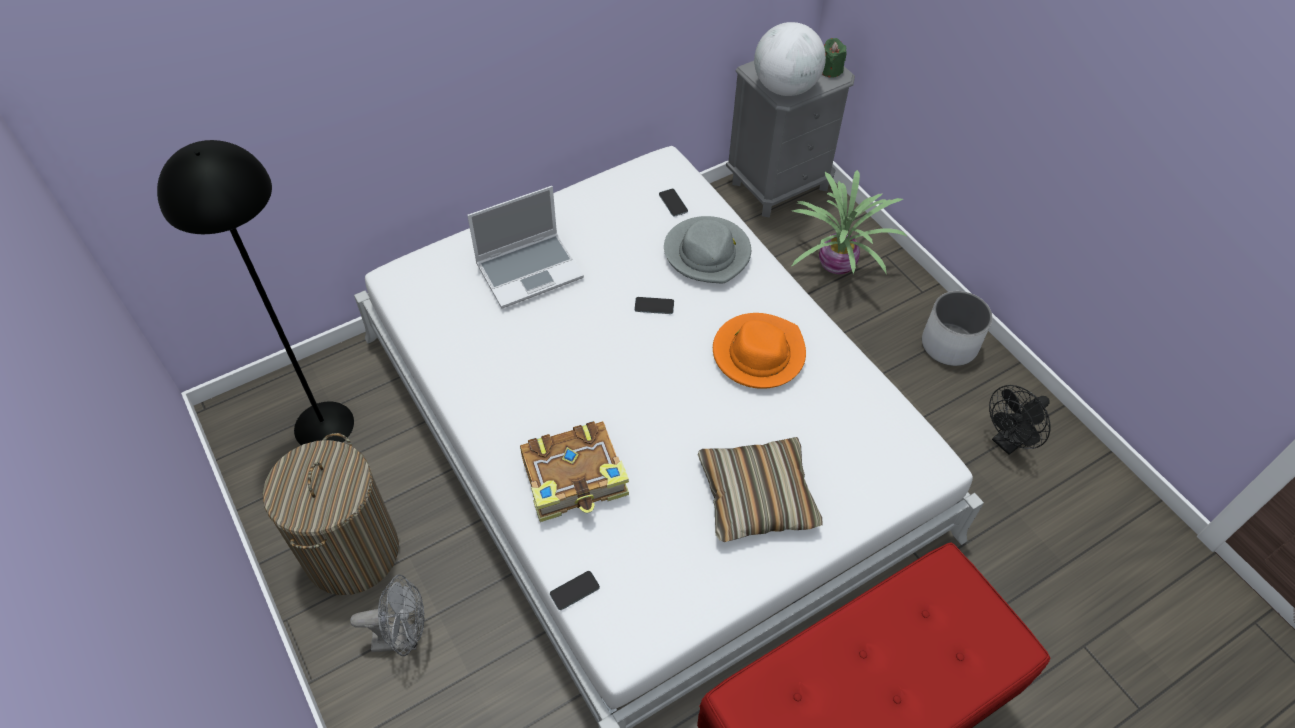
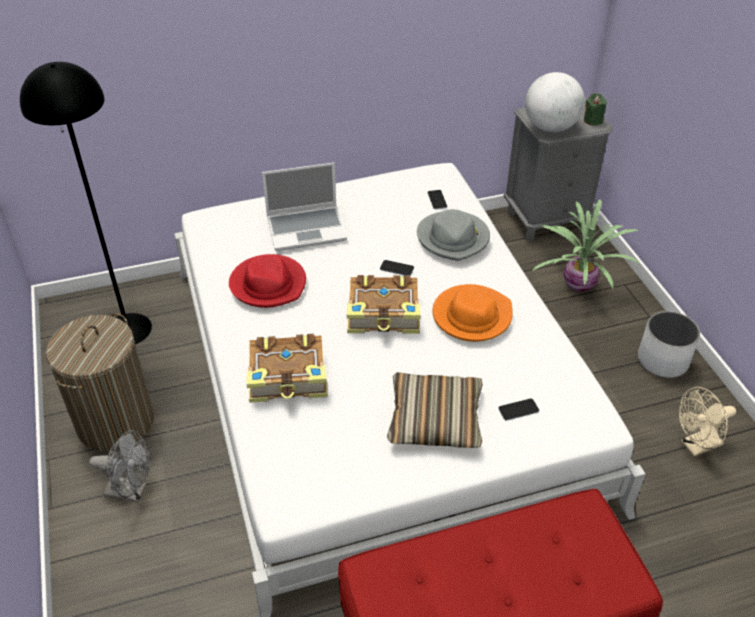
camera: 15 degrees right, 10 degrees down
phone [550,571,600,610] -> phone moved to [498,398,539,420]
black fan [989,385,1050,455] -> beige fan [679,387,736,456]
none -> red hat [229,254,306,308]
none -> book [347,275,421,334]

